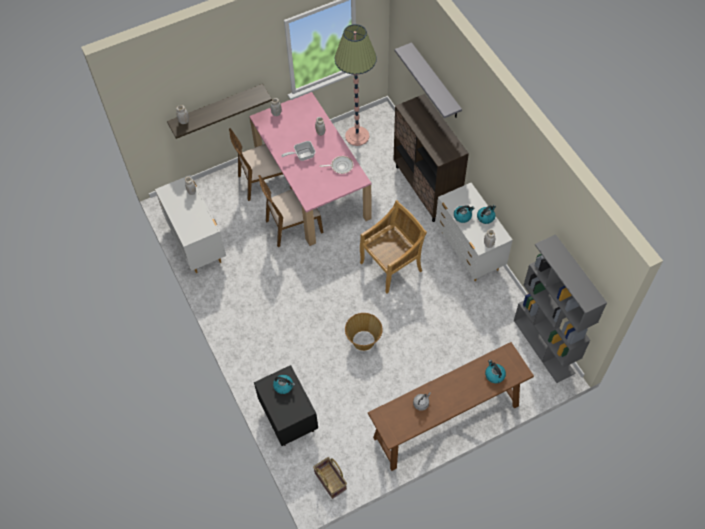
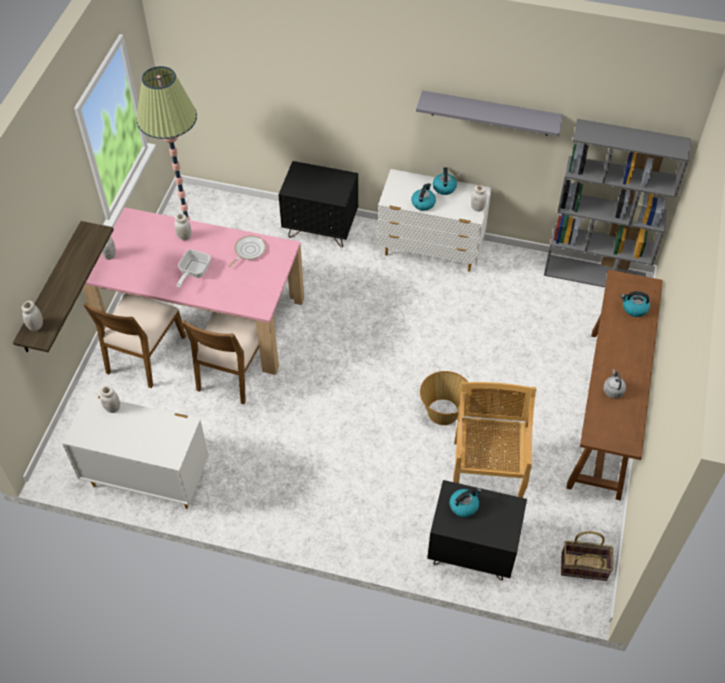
camera: 50 degrees left, 5 degrees down
beige chair [360,200,427,294] -> beige chair moved to [453,381,536,498]
brown cabinet [393,94,469,222] -> black nightstand [278,161,358,247]
grey shelf [395,42,462,118] -> grey shelf moved to [416,90,563,137]

